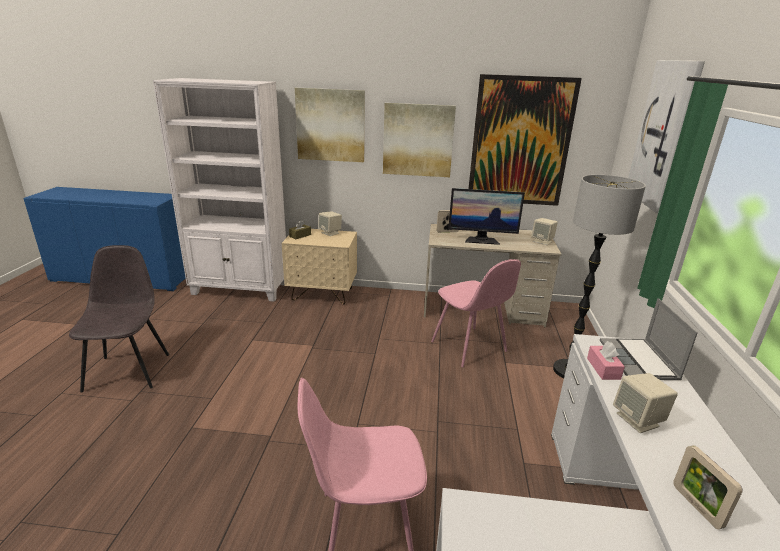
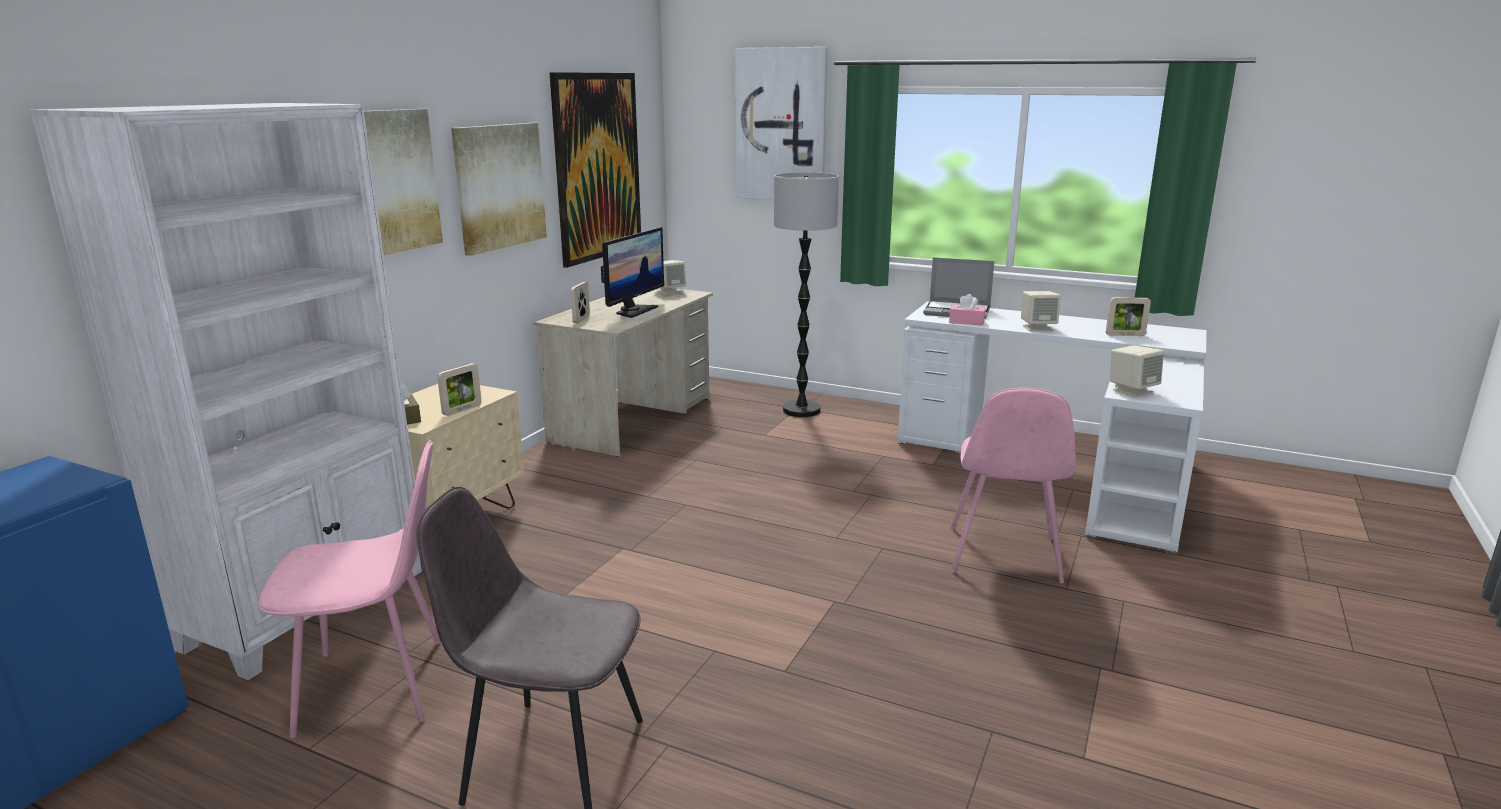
camera: 70 degrees left, 5 degrees down
beige speaker [318,211,342,236] -> beige speaker moved to [1109,345,1164,397]
pink chair [431,259,521,367] -> pink chair moved to [259,440,441,738]
none -> picture frame [437,363,482,416]

